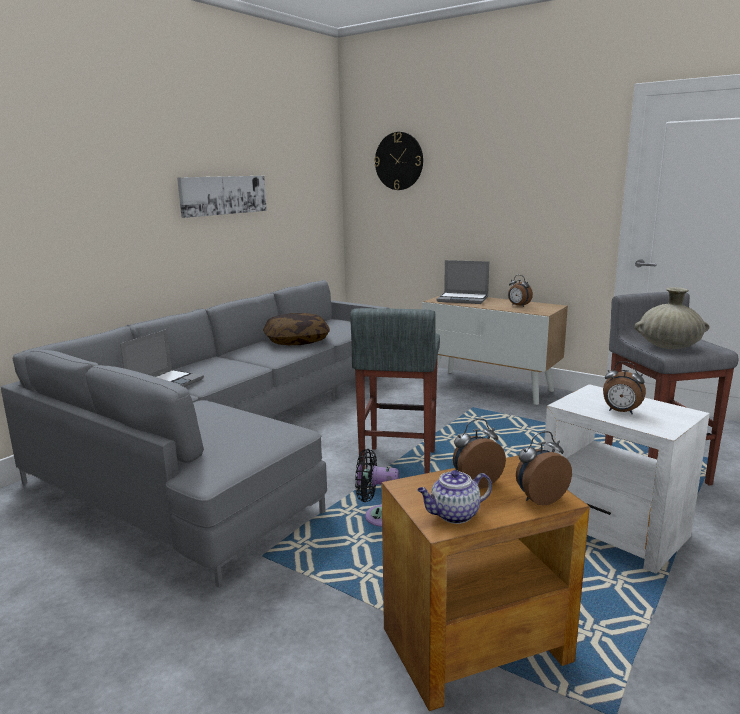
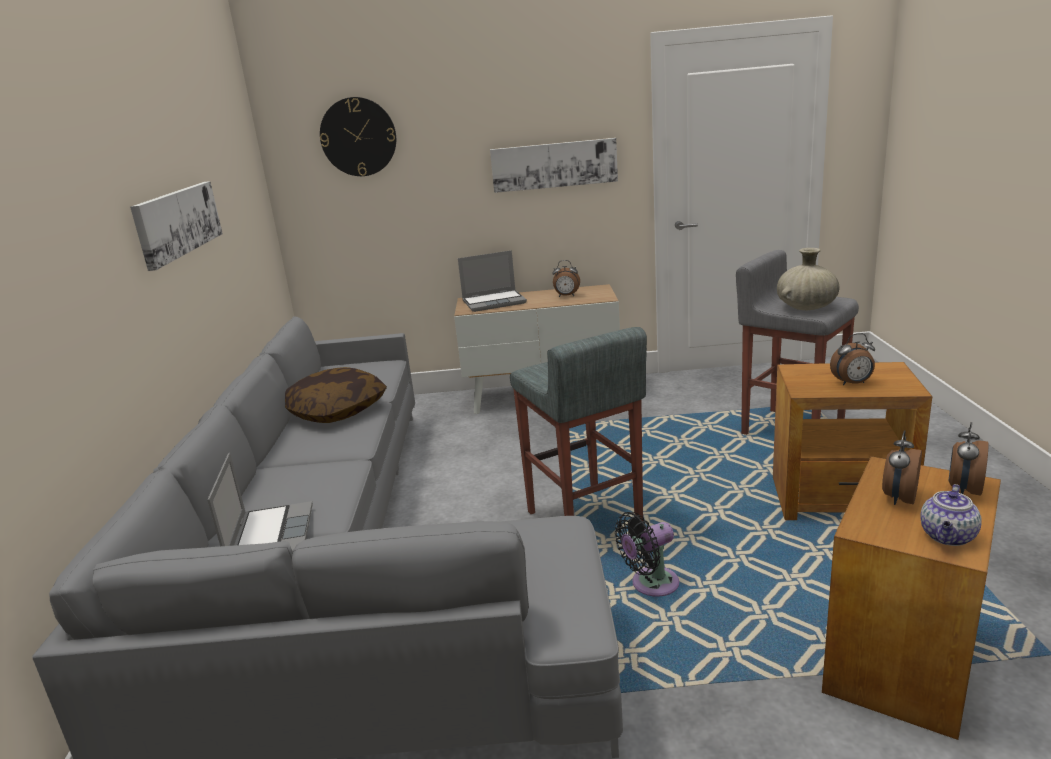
camera: 35 degrees left, 5 degrees up
white side table [544,384,710,574] -> brown side table [773,362,932,520]
none -> picture [490,138,618,193]

